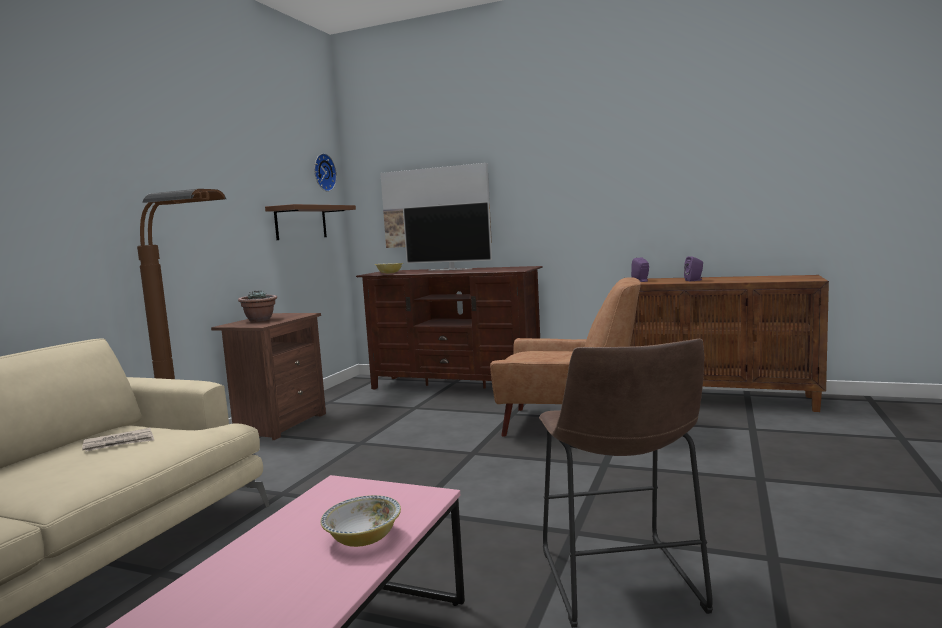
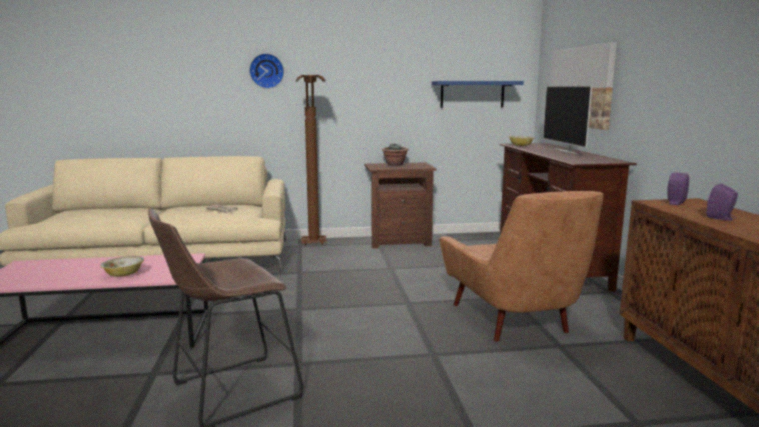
camera: 60 degrees right, 5 degrees up
brown shelf [265,204,356,240] -> blue shelf [432,81,524,108]
wall clock [314,153,337,192] -> wall clock moved to [249,53,284,89]

